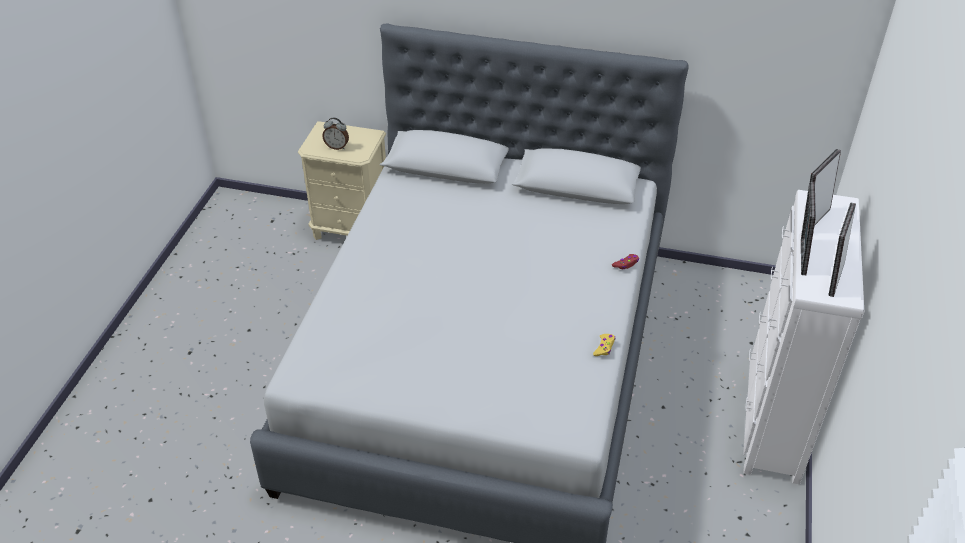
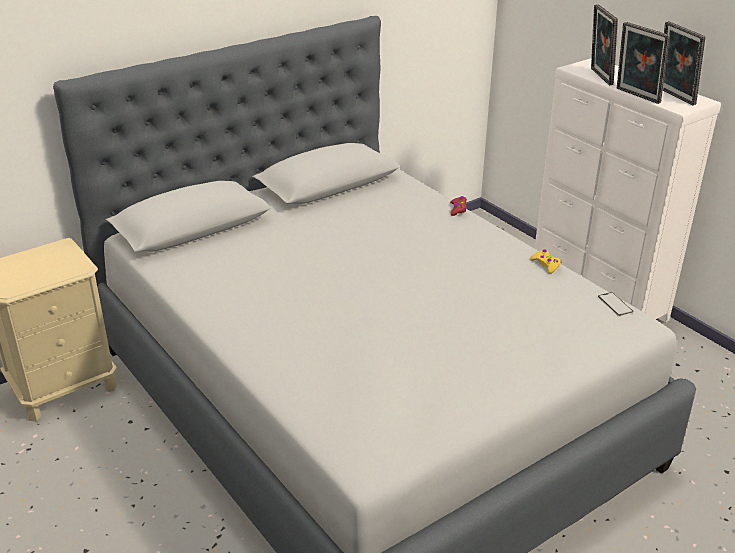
camera: 50 degrees left, 10 degrees down
alarm clock [322,118,349,150] -> none
none -> phone [598,292,633,316]

